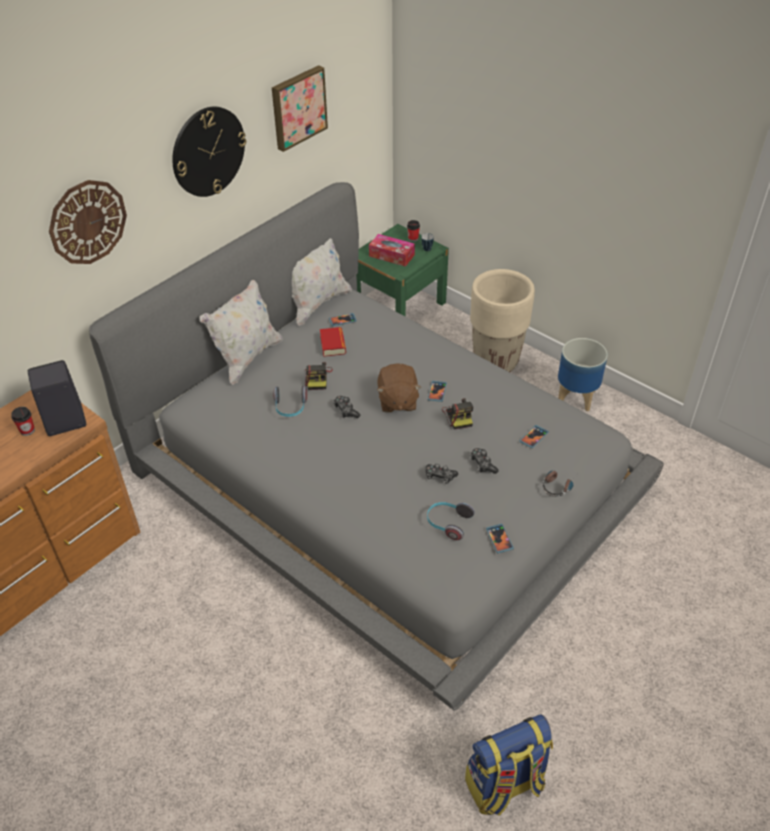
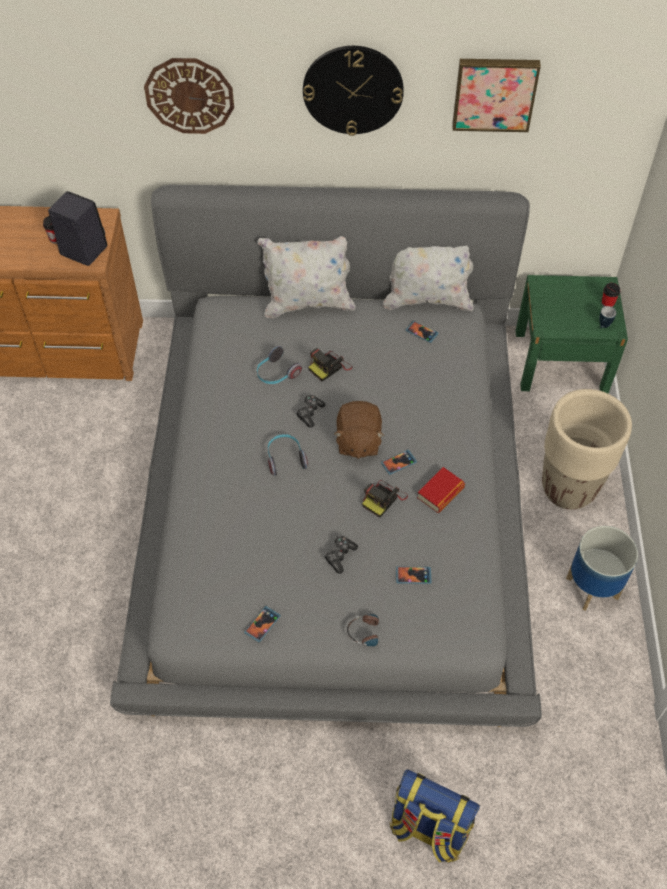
camera: 50 degrees right, 10 degrees up
book [320,327,346,357] -> book moved to [417,467,465,513]
tissue box [369,234,415,267] -> none
brown plush toy [377,363,421,412] -> brown plush toy turned 45 degrees counterclockwise [334,401,384,459]
game controller [426,463,458,484] -> none
headphones [427,502,475,540] -> headphones moved to [268,434,308,476]
backpack [465,714,553,816] -> backpack moved to [390,770,480,863]

